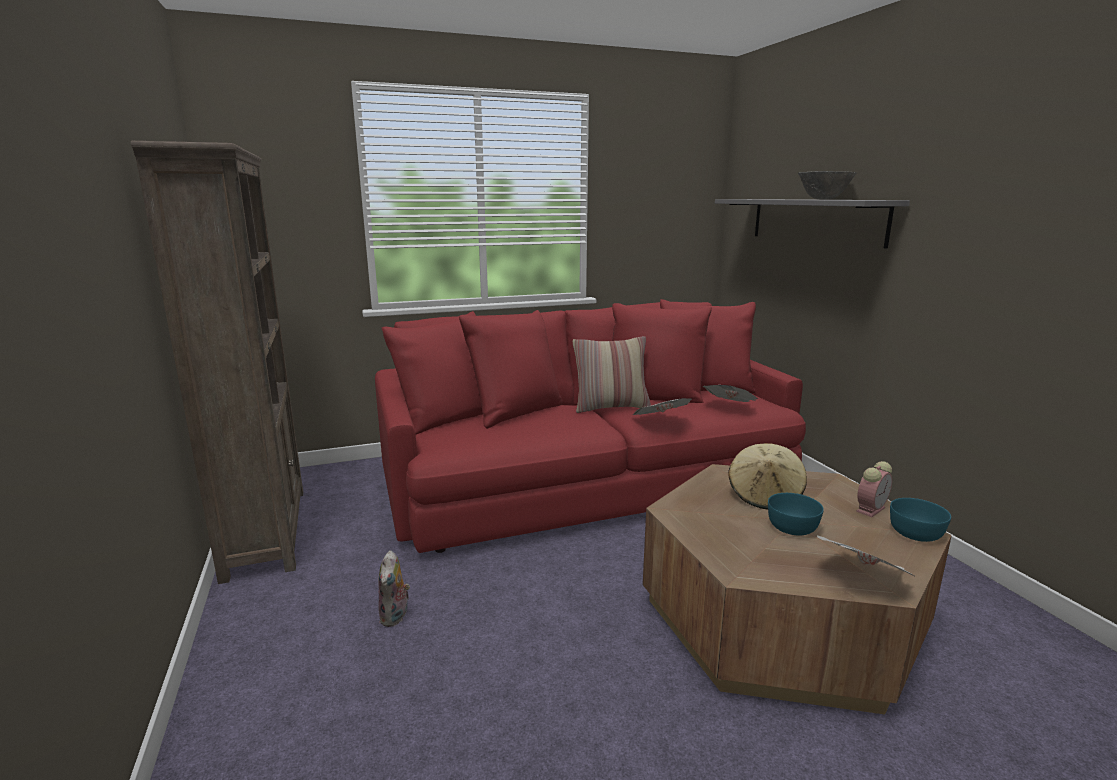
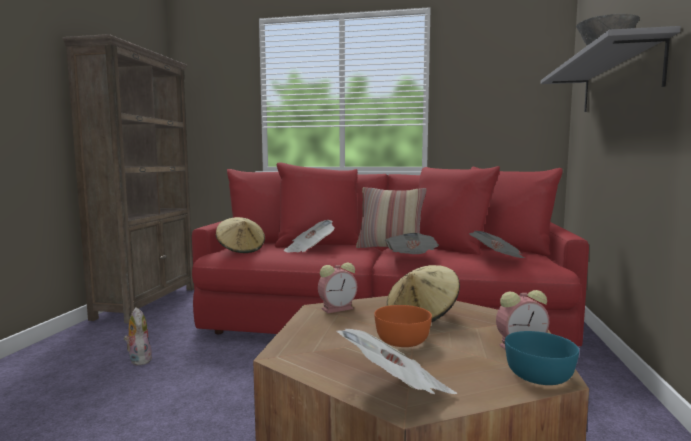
camera: 30 degrees right, 10 degrees down
plush toy [378,550,410,627] -> plush toy turned 120 degrees clockwise [124,307,152,365]
turquoise bowl [768,493,824,536] -> orange bowl [374,305,432,347]
none -> beige hat [216,217,265,253]
none -> newspaper [284,220,334,252]
none -> alarm clock [318,263,357,313]

